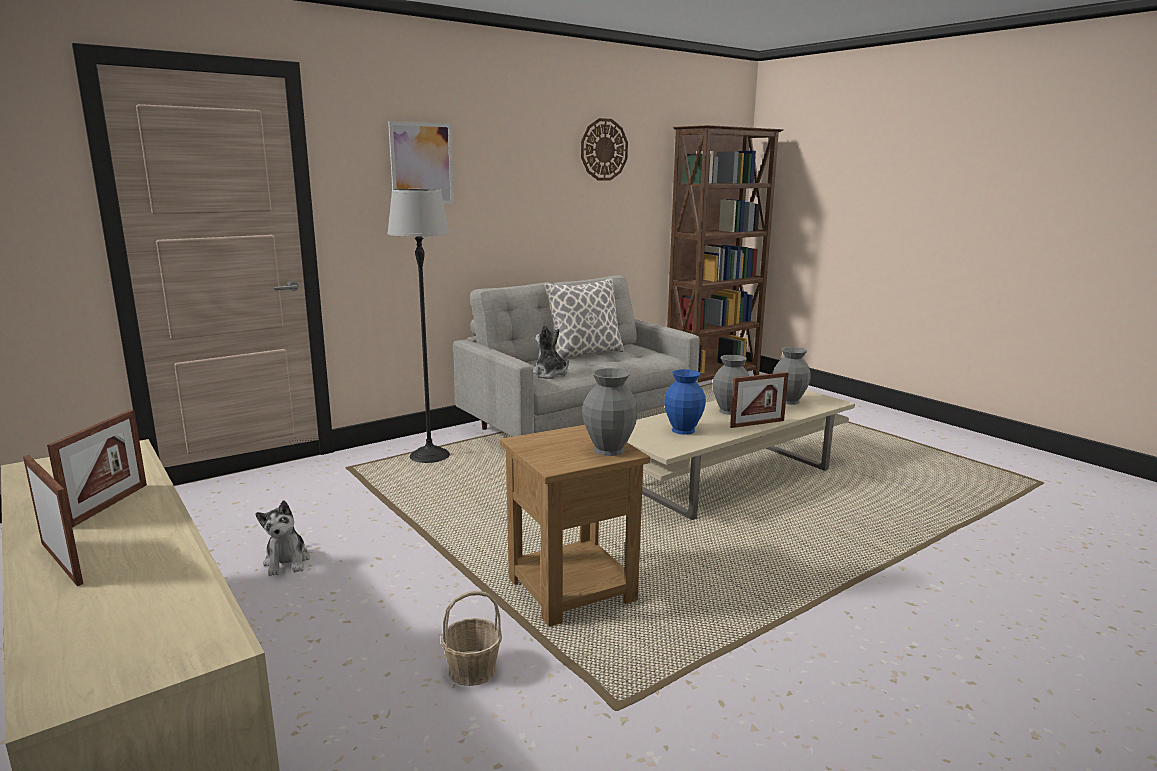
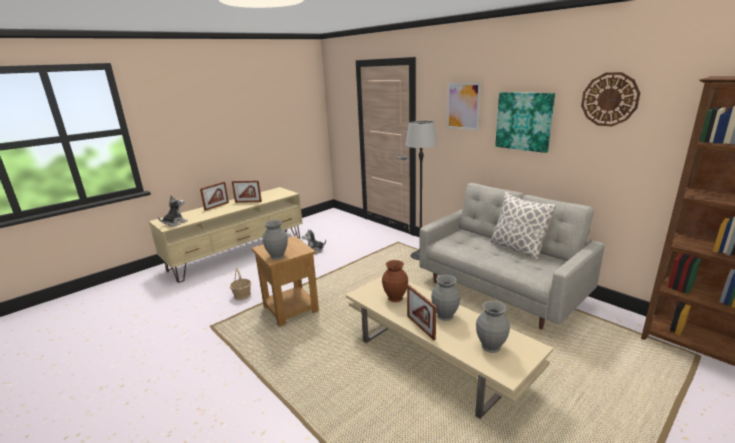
camera: 85 degrees right, 5 degrees up
plush toy [533,325,569,379] -> plush toy moved to [158,195,188,226]
blue vase [665,369,706,435] -> brown vase [382,260,408,302]
none -> picture [495,92,555,153]

